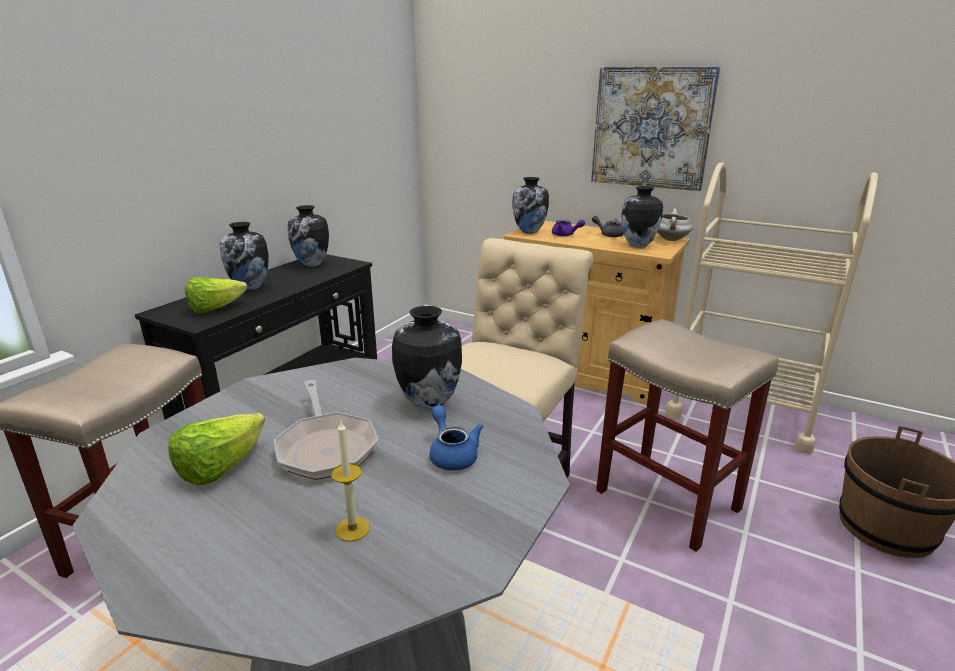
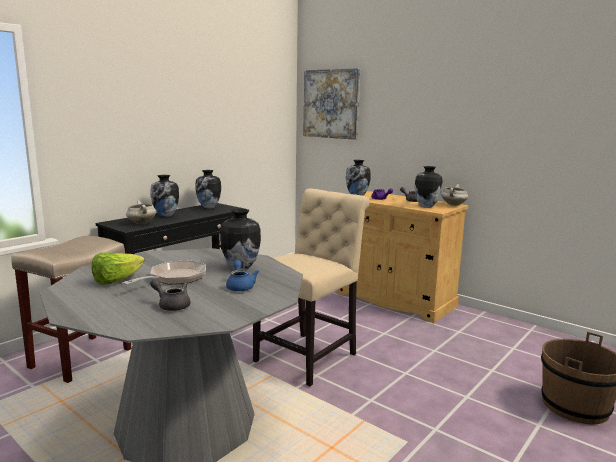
camera: 10 degrees right, 10 degrees down
lettuce [185,277,247,313] -> white cooking pot [126,200,157,224]
frying pan [274,380,379,480] -> frying pan turned 135 degrees counterclockwise [122,260,206,285]
candle [331,420,370,542] -> grey teapot [150,279,190,311]
picture [591,66,721,191] -> picture moved to [303,68,360,140]
beige stool [596,319,779,552] -> none
beige cart [665,163,878,454] -> none

